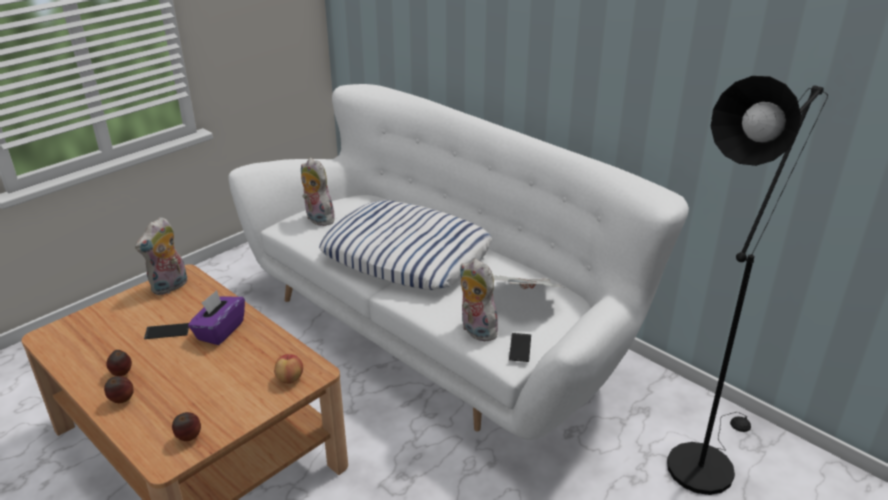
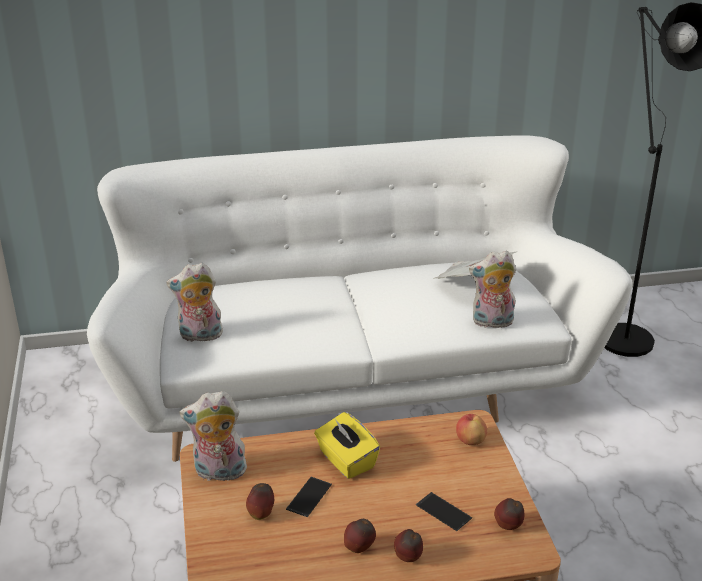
camera: 55 degrees left, 0 degrees up
plush toy [135,217,187,295] -> plush toy turned 105 degrees clockwise [179,391,249,481]
purple tissue box [188,290,245,345] -> yellow tissue box [314,412,380,479]
pillow [319,200,492,290] -> none
phone [509,333,531,362] -> phone moved to [416,492,472,531]
none -> apple [246,483,274,520]

